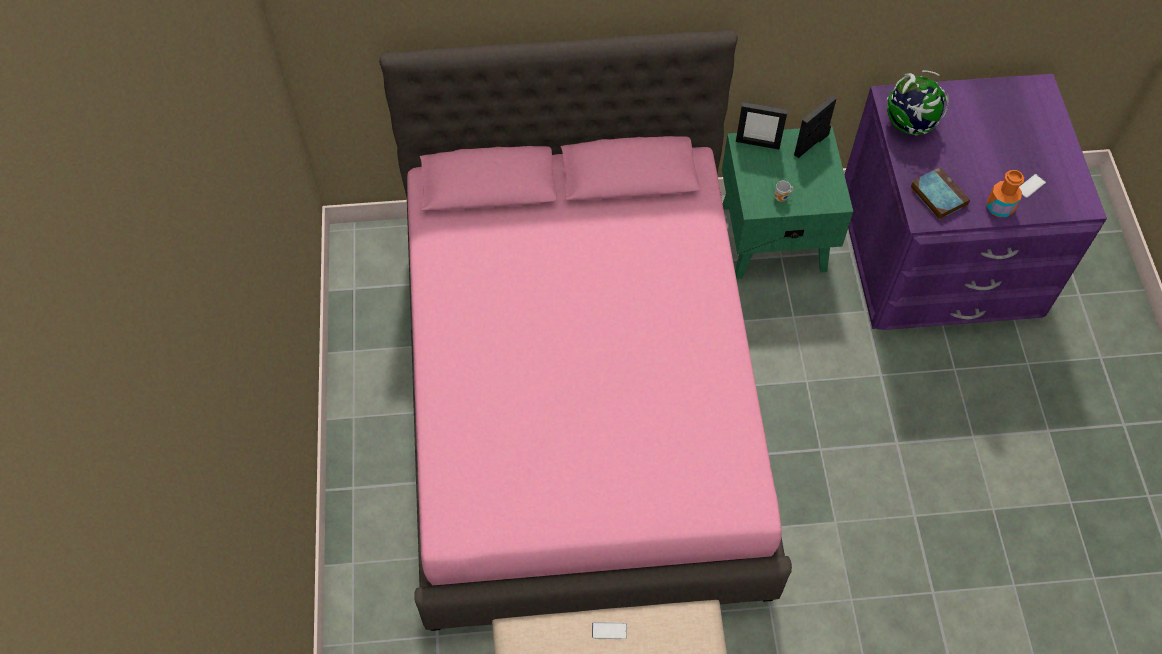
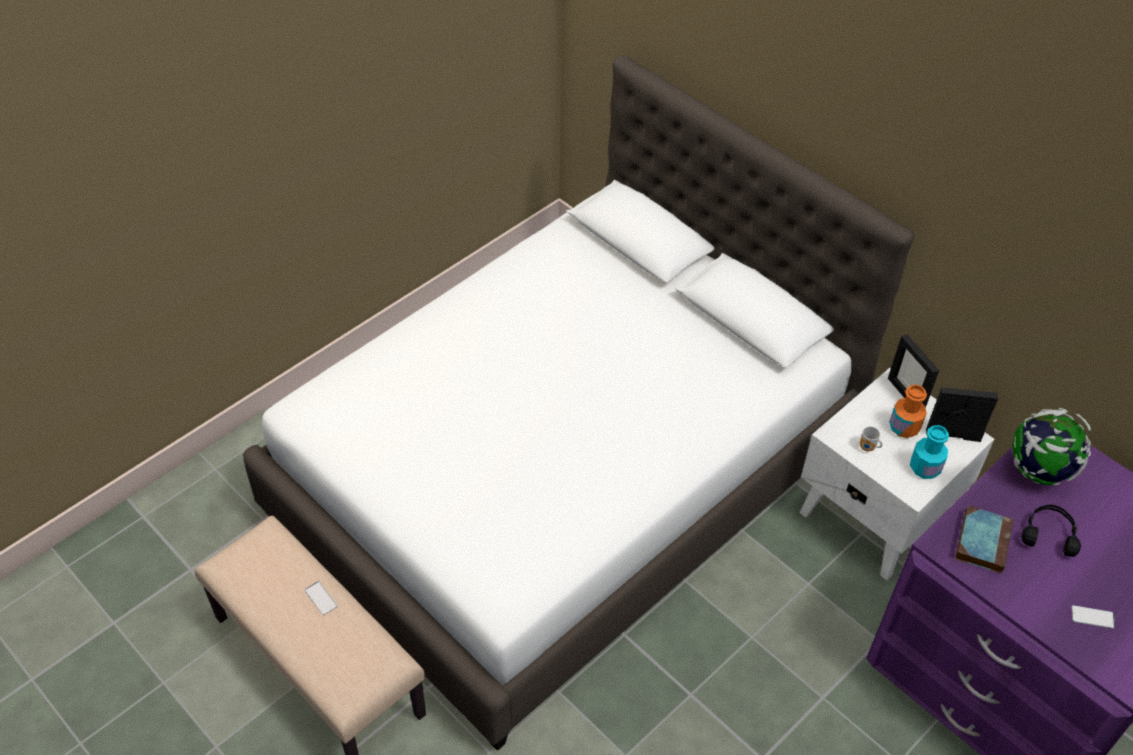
camera: 50 degrees right, 10 degrees down
pink bed [379,29,792,631] -> white bed [243,55,914,751]
green nightstand [722,126,853,279] -> white nightstand [800,368,994,580]
orange bottle [986,170,1024,217] -> orange bottle moved to [889,384,927,438]
none -> turquoise bottle [910,425,949,479]
none -> black headphones [1022,505,1081,557]

